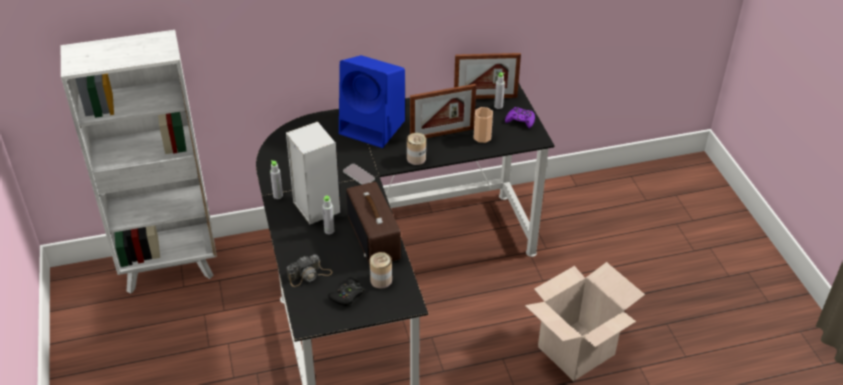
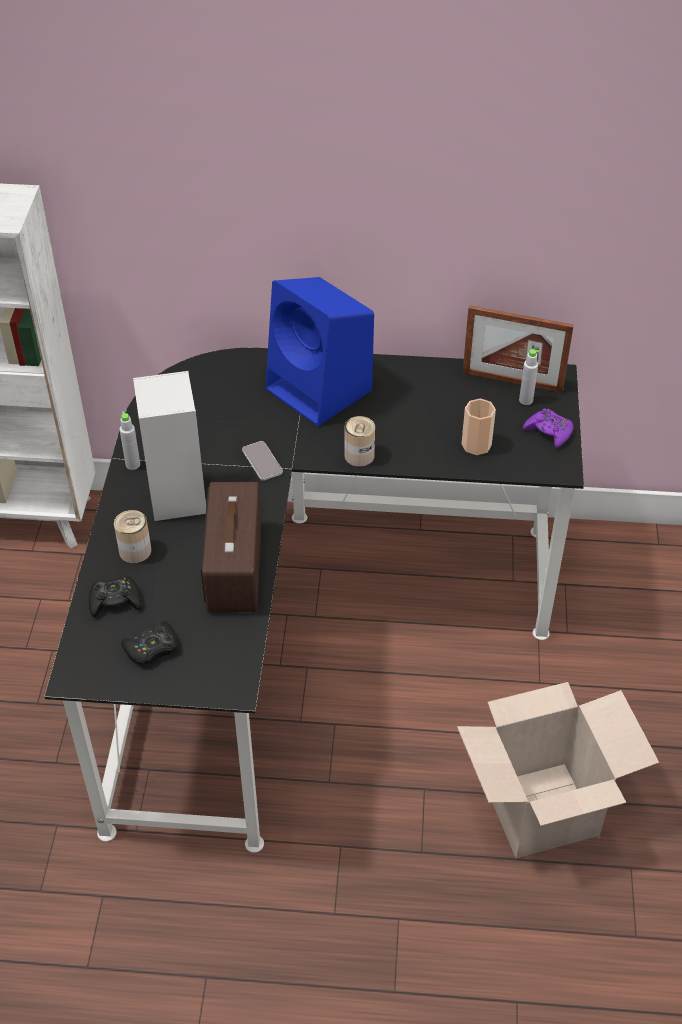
camera: 20 degrees right, 5 degrees up
camera [287,255,332,287] -> black game controller [89,576,141,618]
grey bottle [322,195,334,234] -> none
can [370,252,392,289] -> can moved to [114,510,152,563]
picture frame [410,84,476,138] -> none

